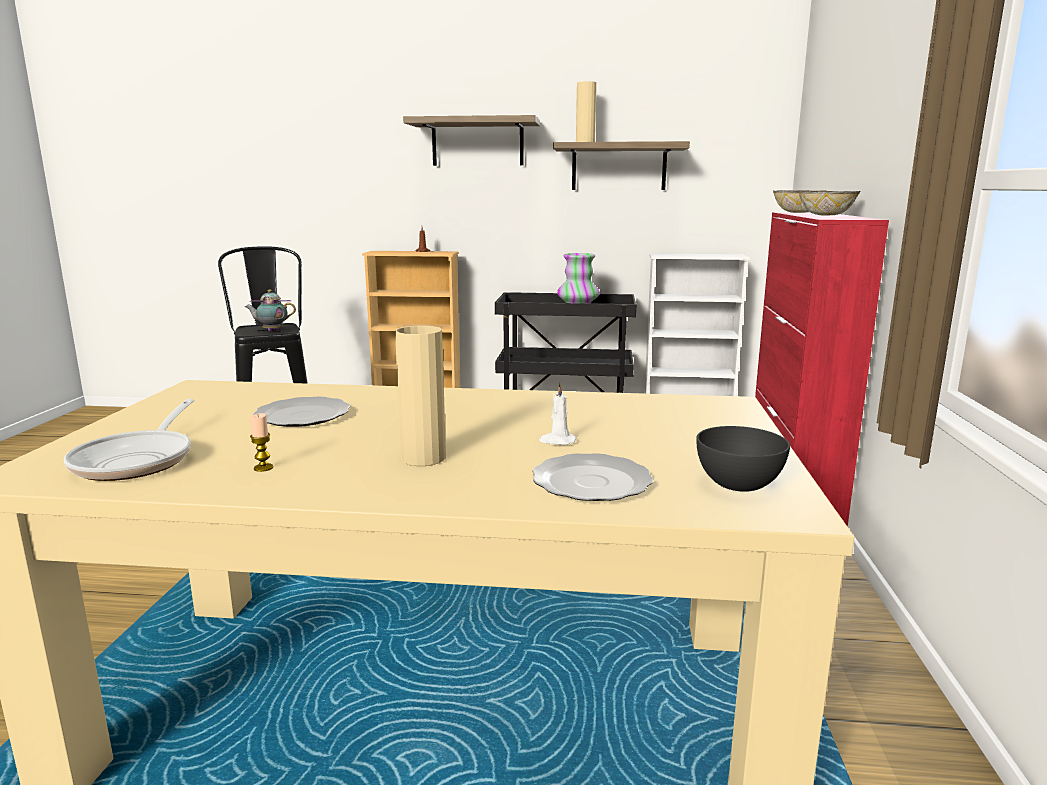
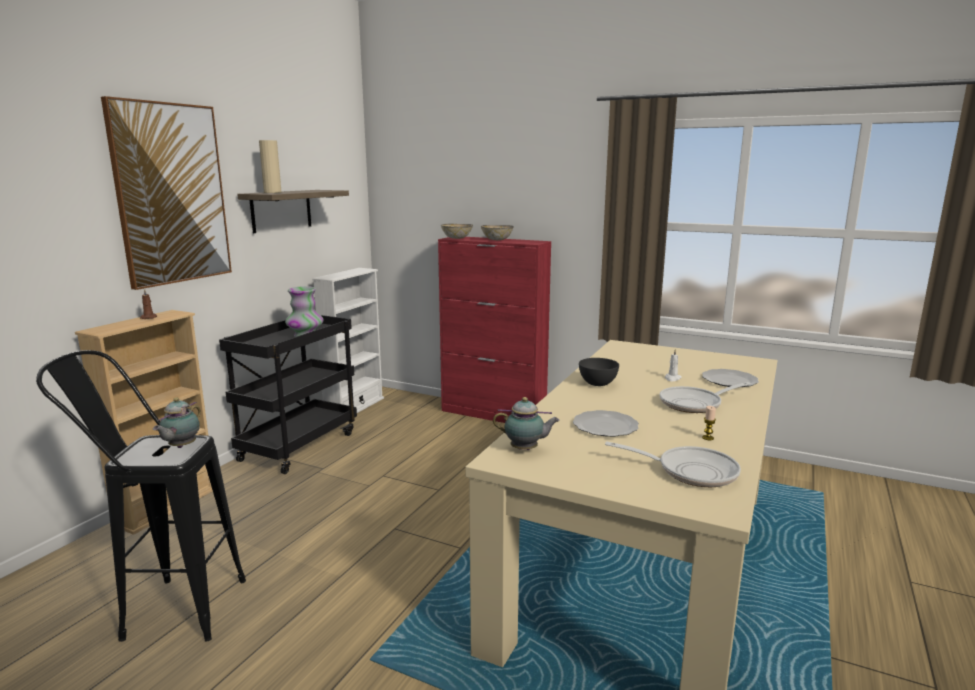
camera: 70 degrees left, 0 degrees up
beige vase [395,326,446,466] -> frying pan [660,382,751,413]
shelf [403,115,540,166] -> picture [101,96,232,290]
grey bowl [696,426,790,492] -> grey bowl moved to [579,358,619,386]
none -> teapot [493,397,560,450]

